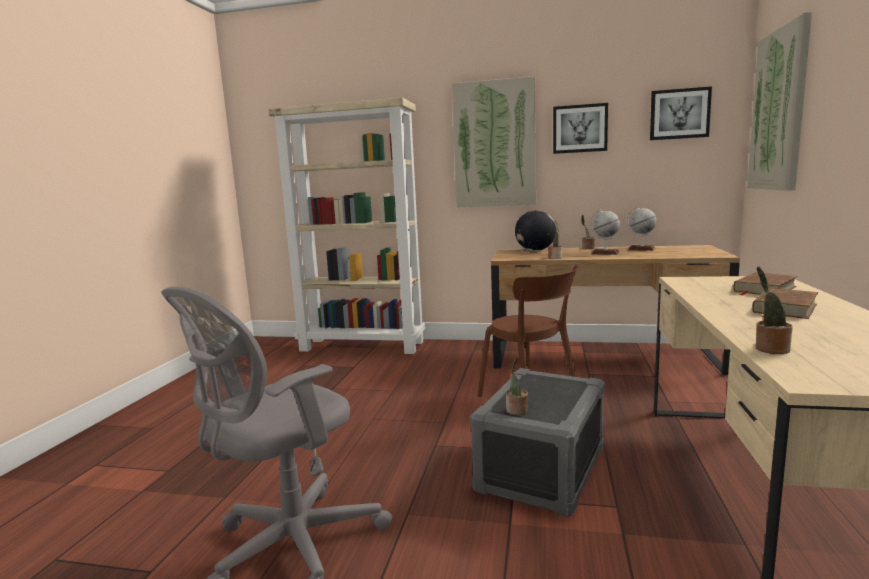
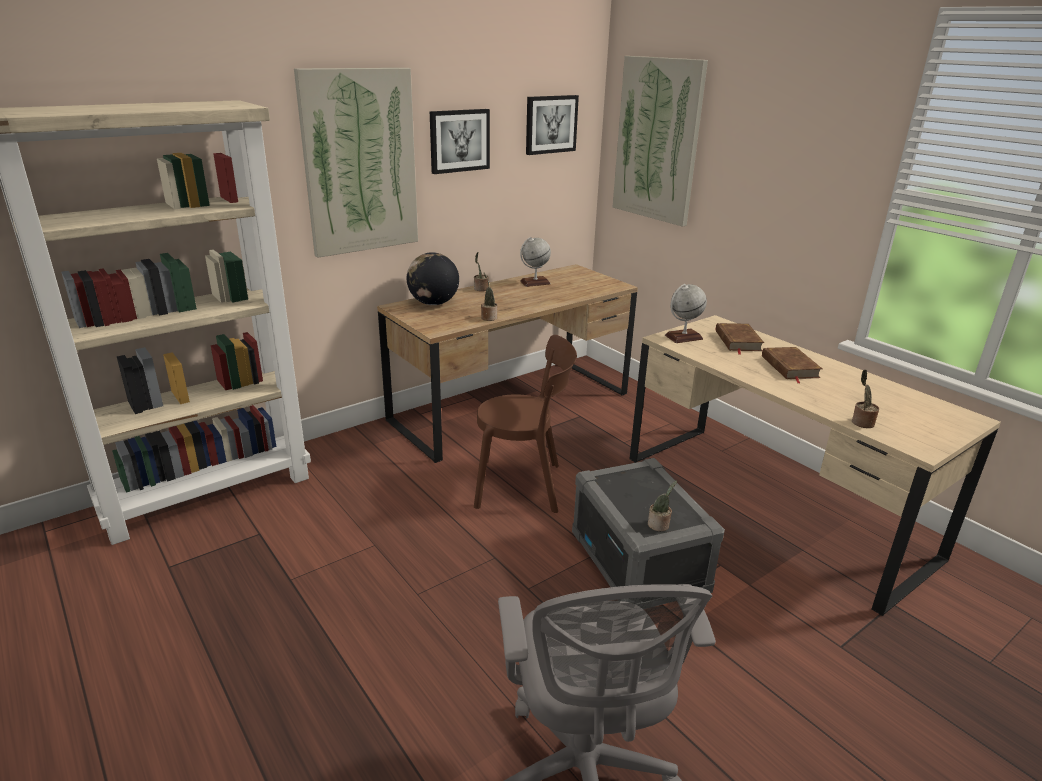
camera: 50 degrees left, 15 degrees up
globe [590,209,620,255] -> globe moved to [665,284,707,343]

